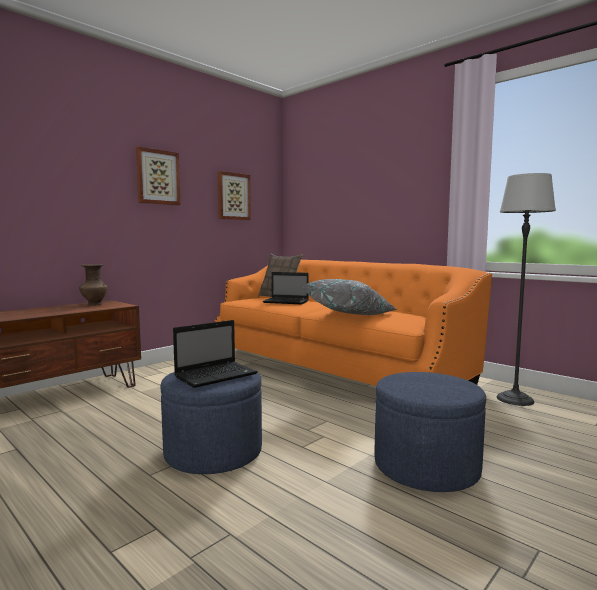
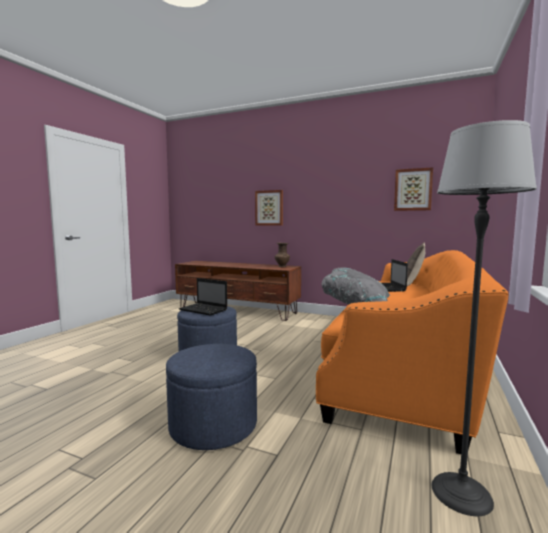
camera: 70 degrees right, 0 degrees up
picture [136,147,180,205] -> picture moved to [255,190,283,226]

